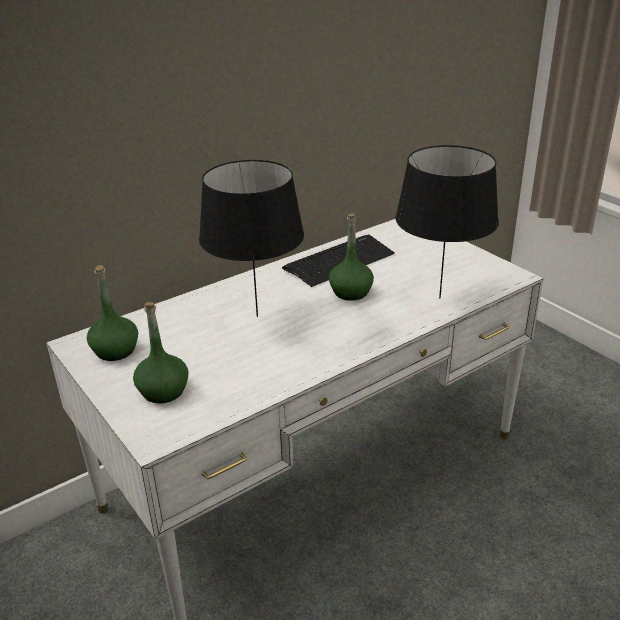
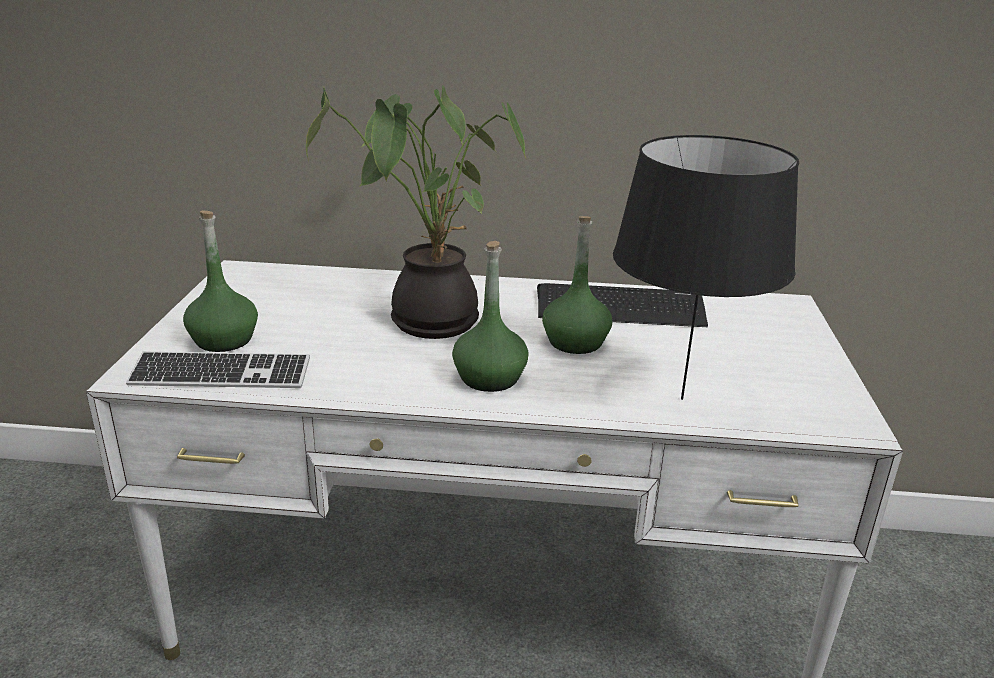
camera: 40 degrees right, 5 degrees down
green bottle [87,265,138,361] -> green bottle moved to [452,241,528,392]
black table lamp [199,160,304,317] -> potted plant [306,86,527,339]
none -> keyboard [126,351,310,388]

